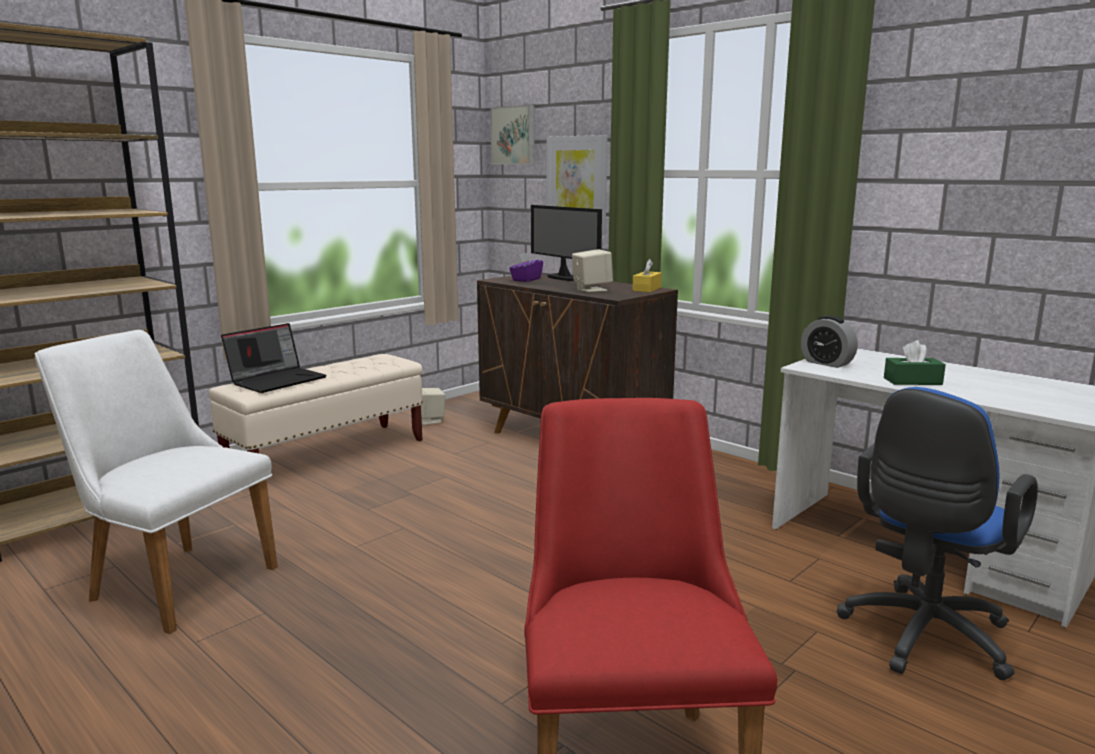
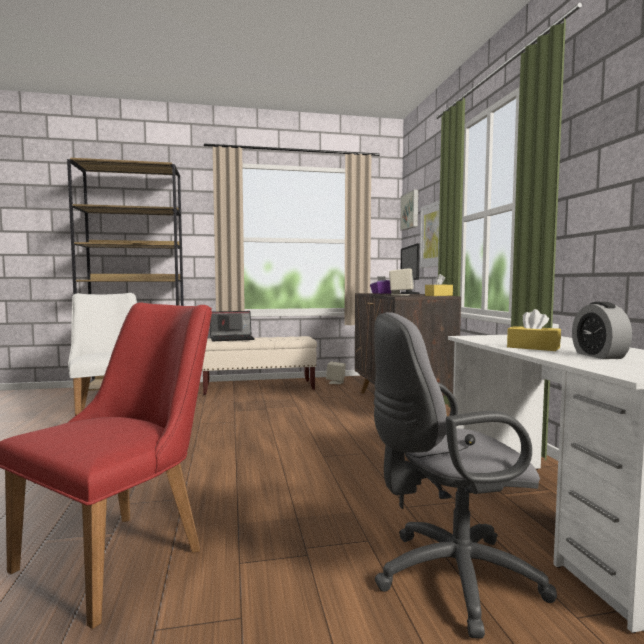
camera: 35 degrees right, 10 degrees down
alarm clock [801,316,858,368] -> alarm clock moved to [572,302,632,359]
blue office chair [837,387,1038,680] -> grey office chair [374,312,557,639]
green tissue box [884,340,946,385] -> yellow tissue box [507,309,561,351]

